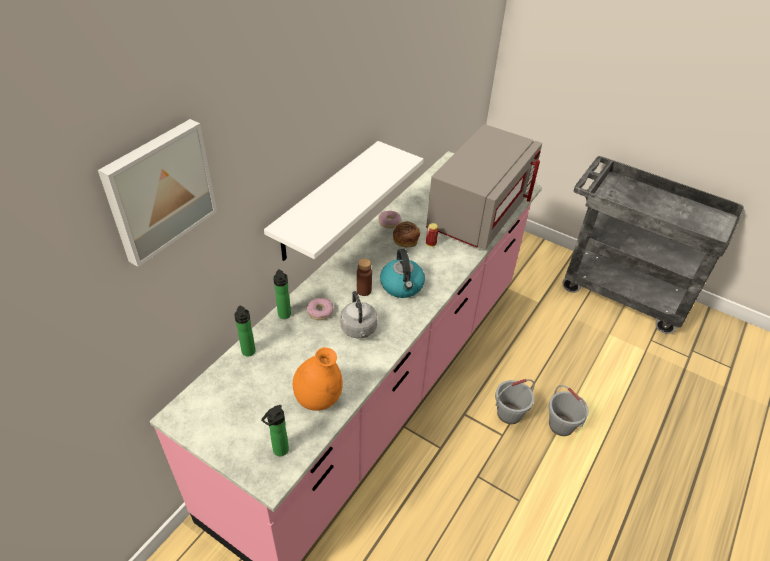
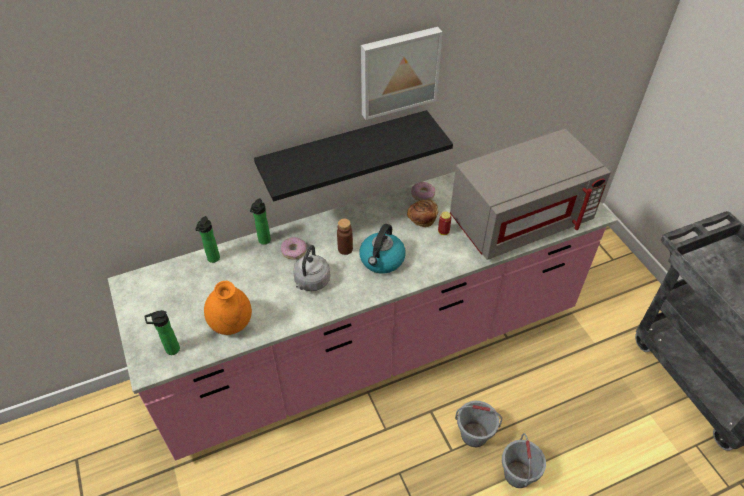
camera: 35 degrees right, 5 degrees up
picture [98,119,217,267] -> picture moved to [361,27,443,120]
white shelf [264,141,423,261] -> black shelf [254,110,453,202]

